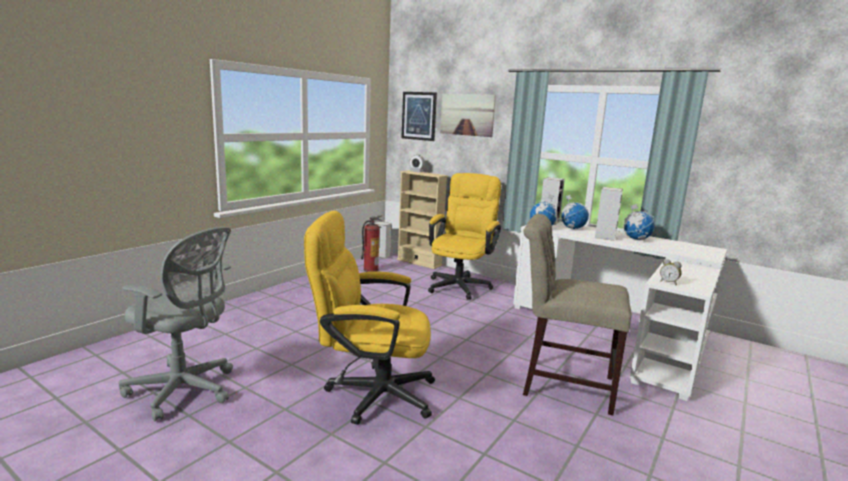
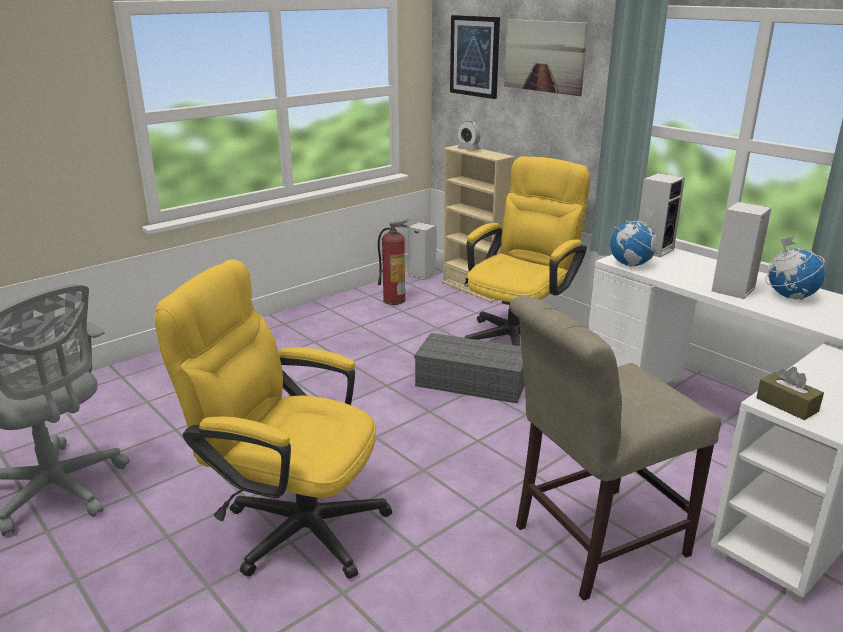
camera: 15 degrees right, 10 degrees up
beige chair [523,214,632,415] -> beige chair turned 60 degrees counterclockwise [510,295,721,601]
globe [560,194,589,229] -> none
alarm clock [660,259,682,285] -> brown tissue box [756,367,824,420]
none -> grey storage box [414,333,525,403]

